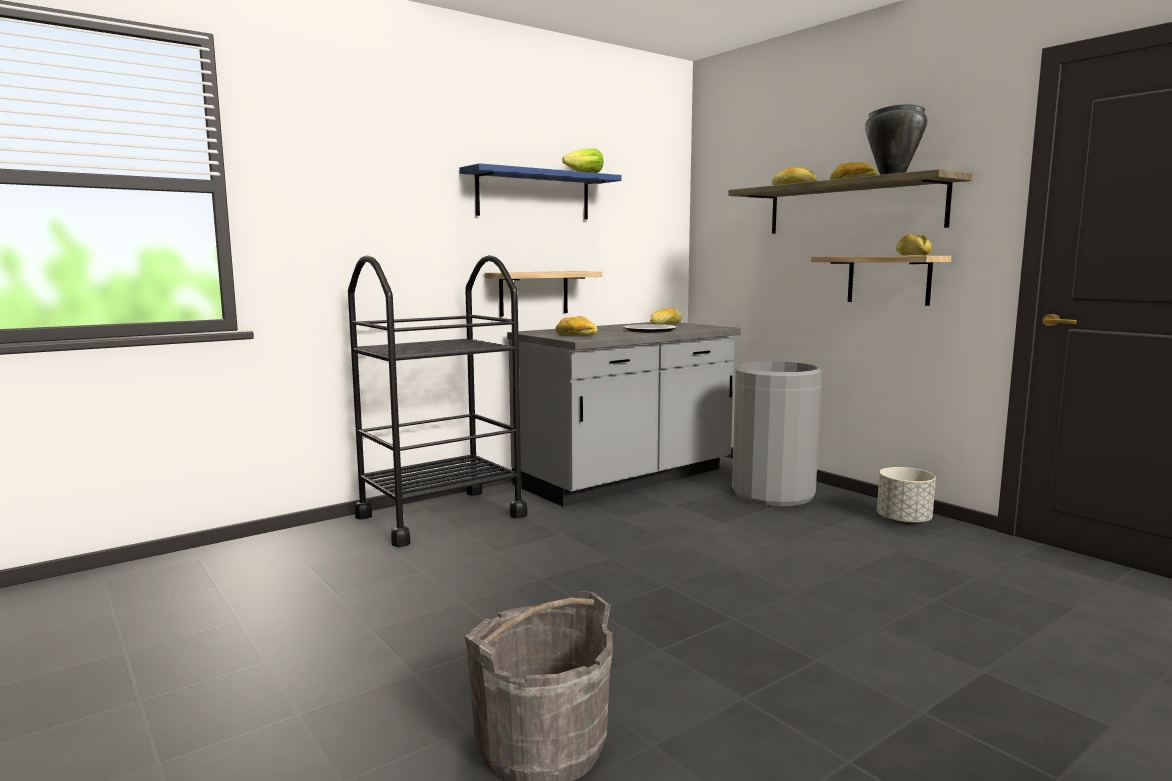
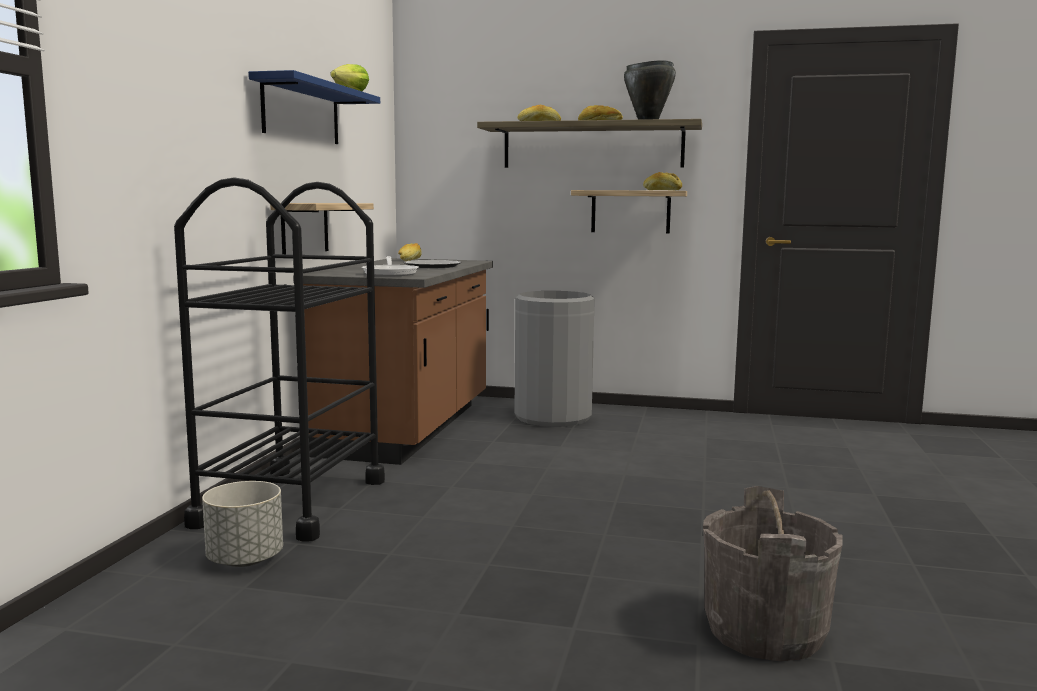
camera: 40 degrees left, 0 degrees up
grey counter [507,322,741,507] -> brown counter [293,258,493,465]
bread [555,316,598,336] -> frying pan [361,256,419,276]
grey planter [877,467,936,525] -> grey planter moved to [202,481,283,567]

